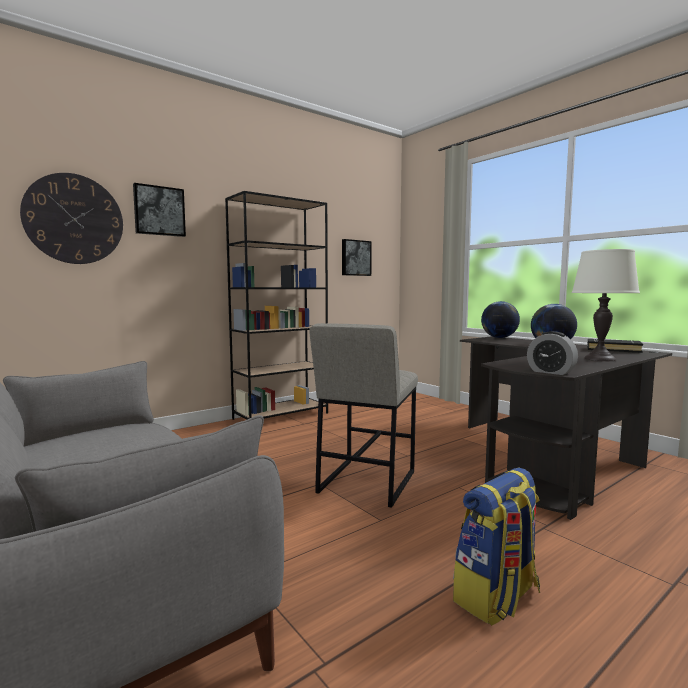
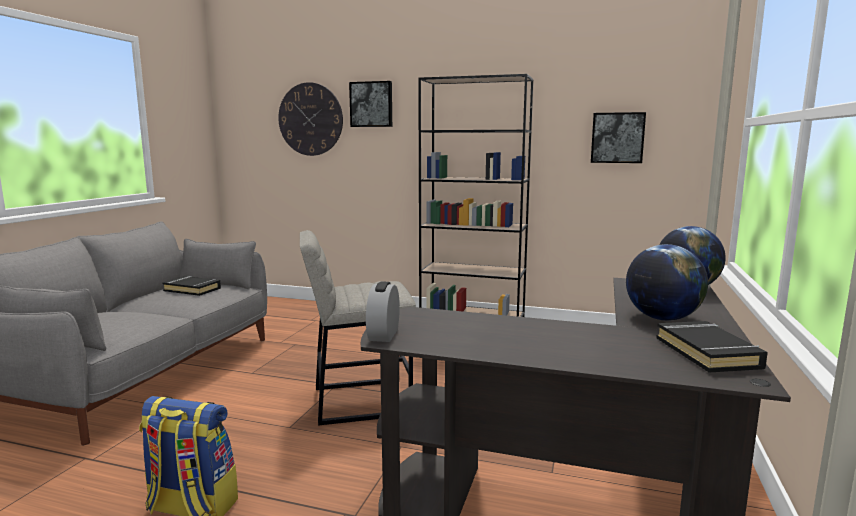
camera: 55 degrees right, 5 degrees up
white table lamp [571,249,640,361] -> none
none -> black book [163,276,221,296]

